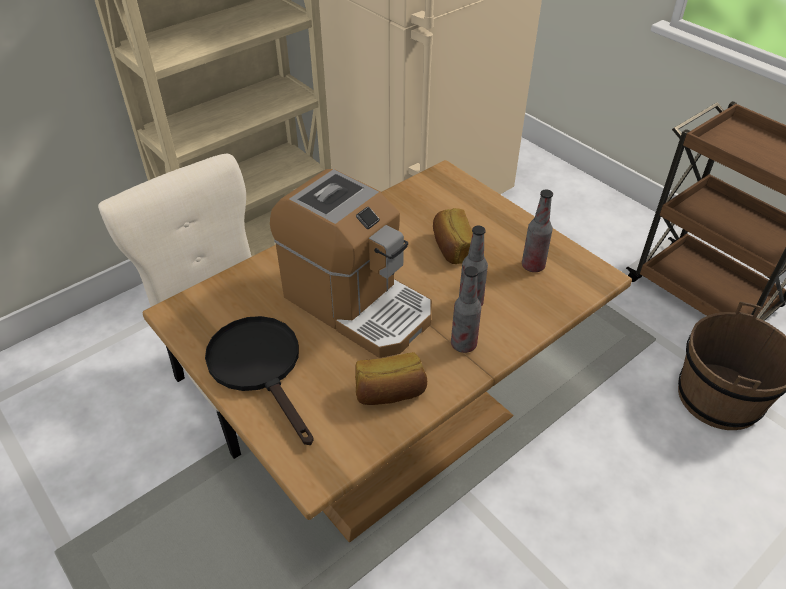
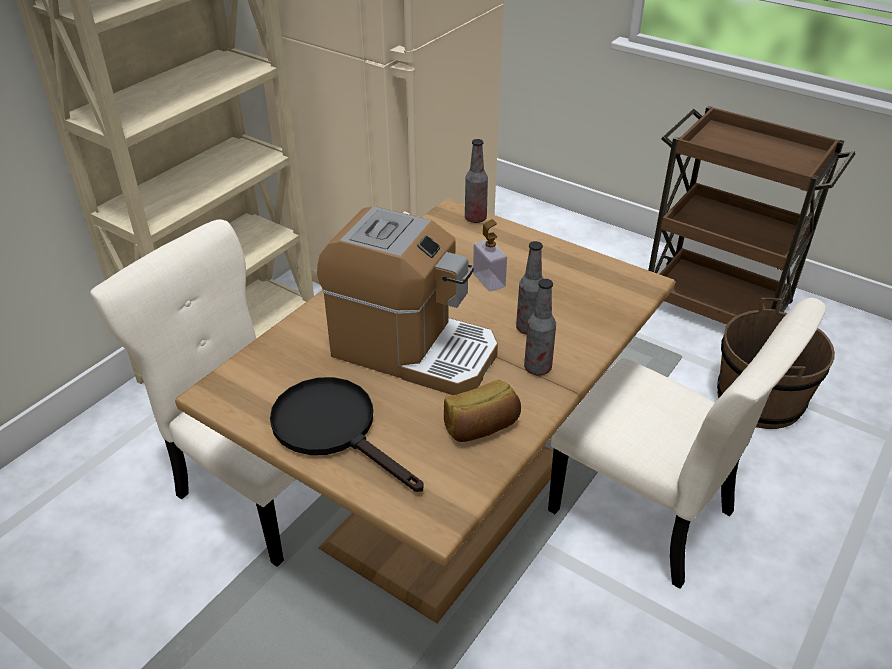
camera: 15 degrees left, 5 degrees down
bread [433,208,473,264] -> soap dispenser [473,219,507,292]
bottle [522,190,553,272] -> bottle moved to [465,139,488,223]
none -> beige chair [548,298,826,589]

